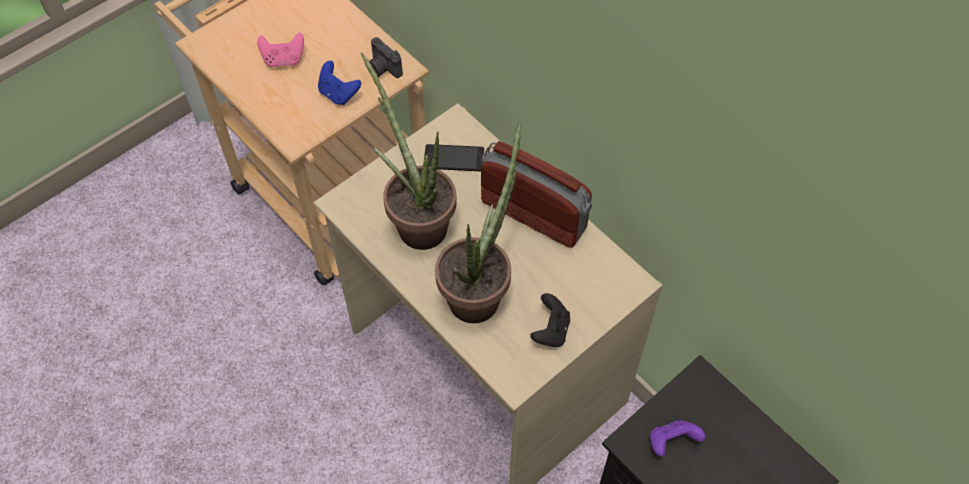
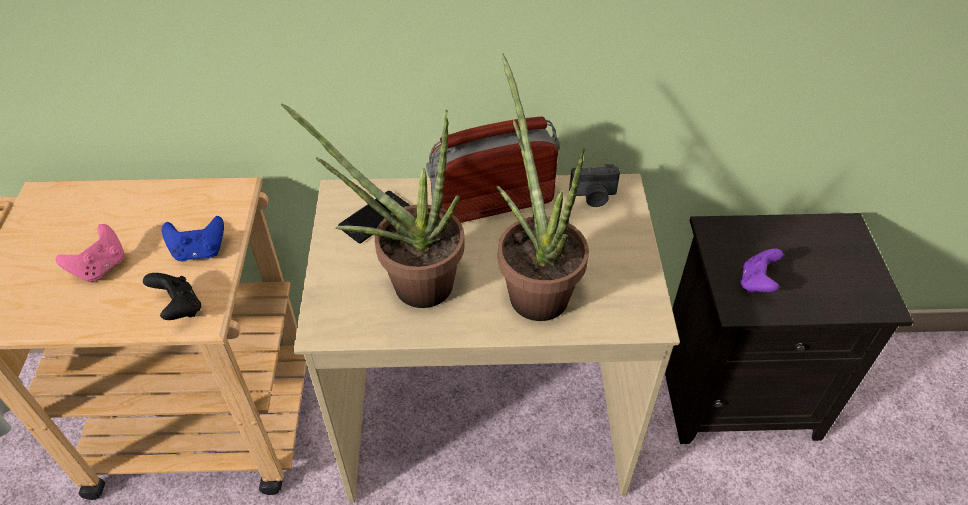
camera: 50 degrees left, 10 degrees down
camera [369,37,403,78] -> camera moved to [569,164,620,207]
black game controller [530,293,570,347] -> black game controller moved to [143,273,201,320]

